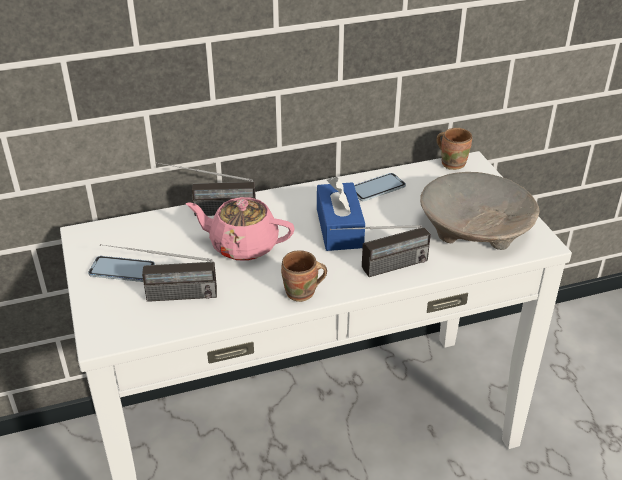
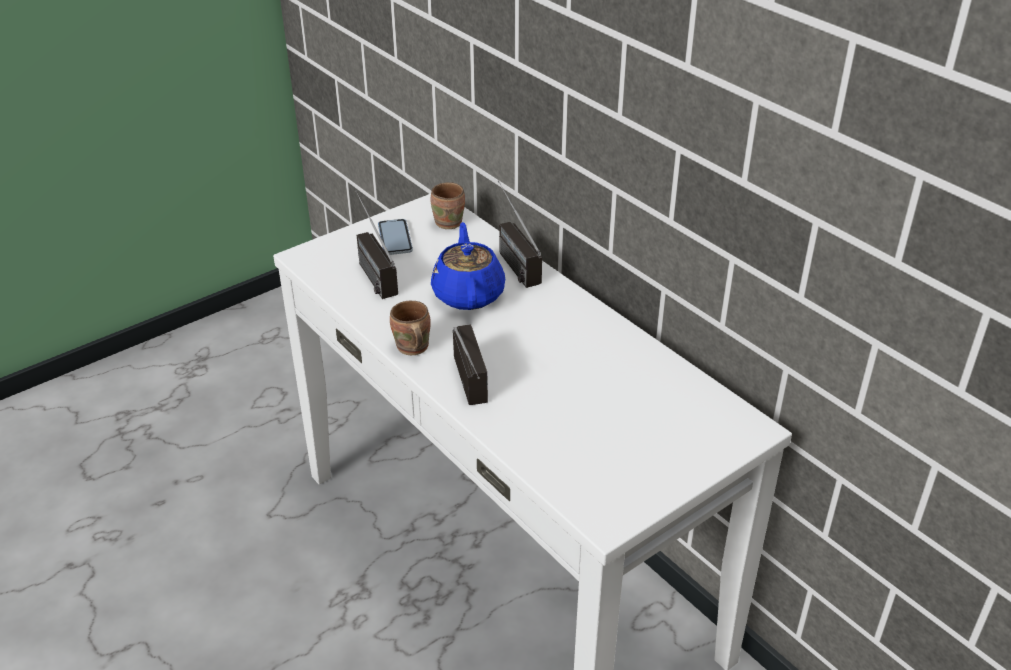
camera: 70 degrees right, 0 degrees up
pink teapot [186,197,294,261] -> blue teapot [431,222,505,310]
blue tissue box [317,177,365,251] -> none
radio [330,225,431,277] -> radio turned 150 degrees counterclockwise [453,324,488,405]
phone [354,173,406,201] -> none
beige bowl [420,172,539,250] -> none
brown mug [436,128,472,170] -> brown mug moved to [430,182,465,229]

